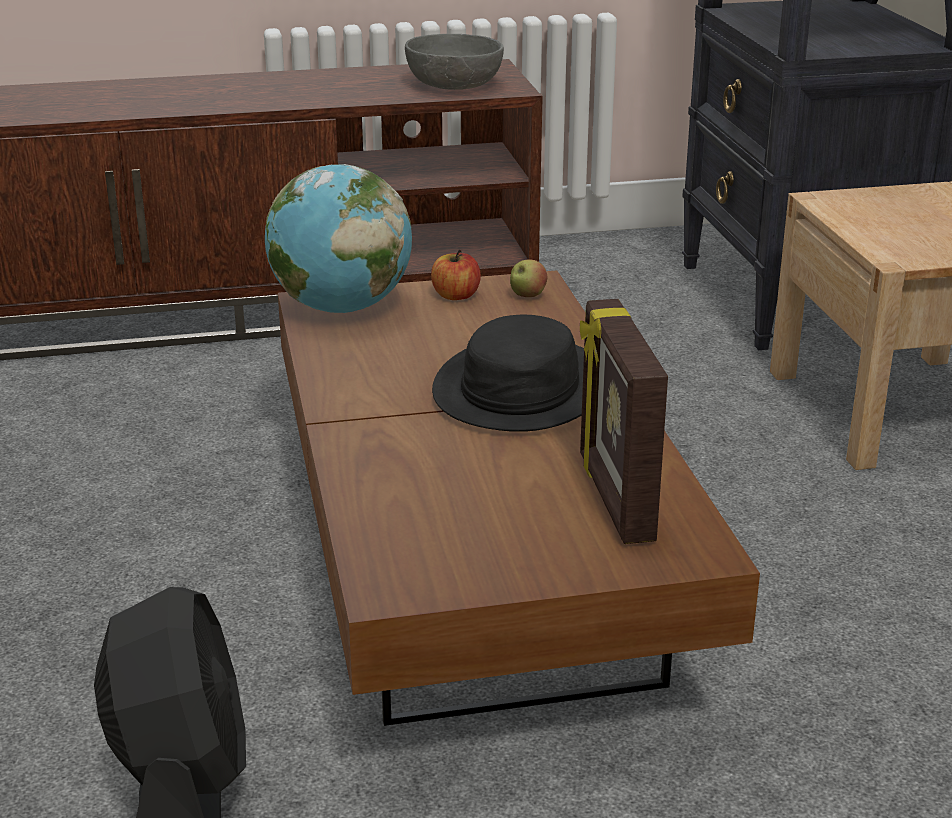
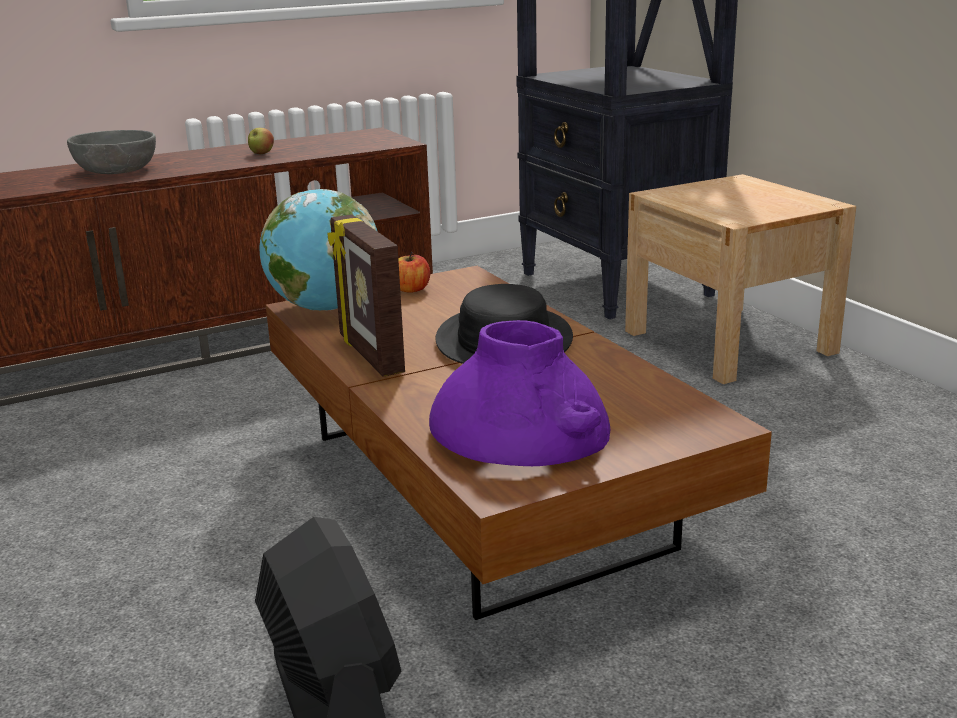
camera: 15 degrees left, 5 degrees down
grey bowl [405,34,504,90] -> grey bowl moved to [67,130,156,174]
apple [510,259,547,297] -> apple moved to [248,128,274,154]
picture frame [580,299,668,544] -> picture frame moved to [328,214,405,377]
none -> purple vase [429,320,611,466]

